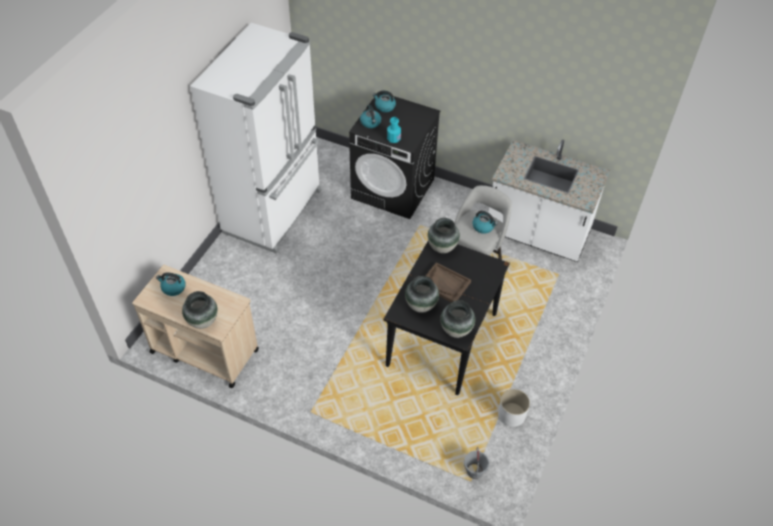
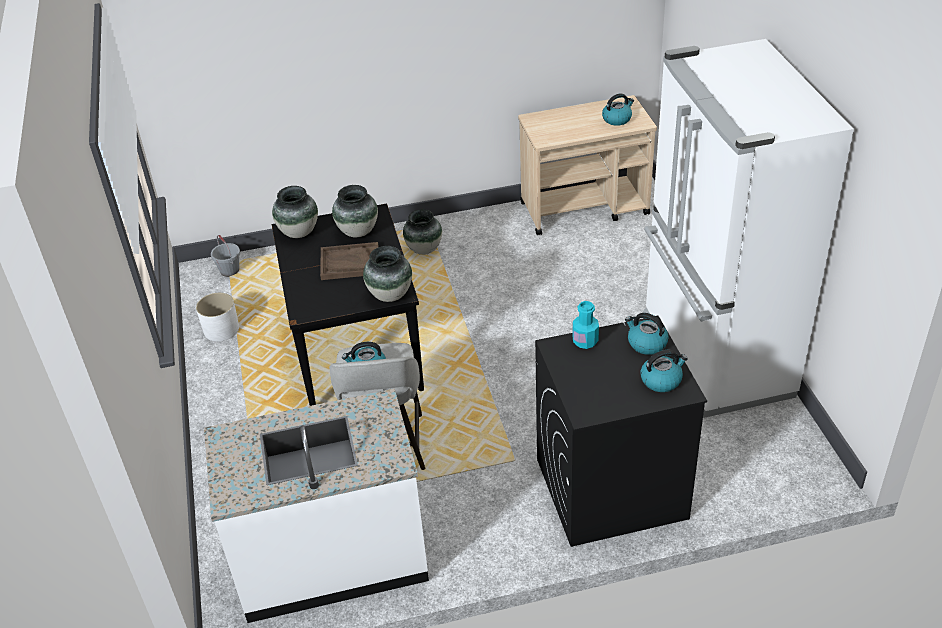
camera: 145 degrees right, 10 degrees down
vase [182,291,218,329] -> vase moved to [403,209,442,255]

